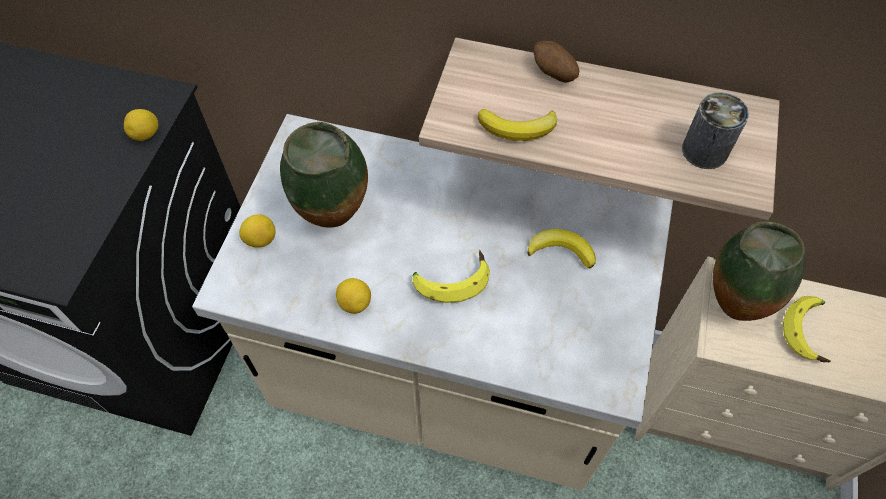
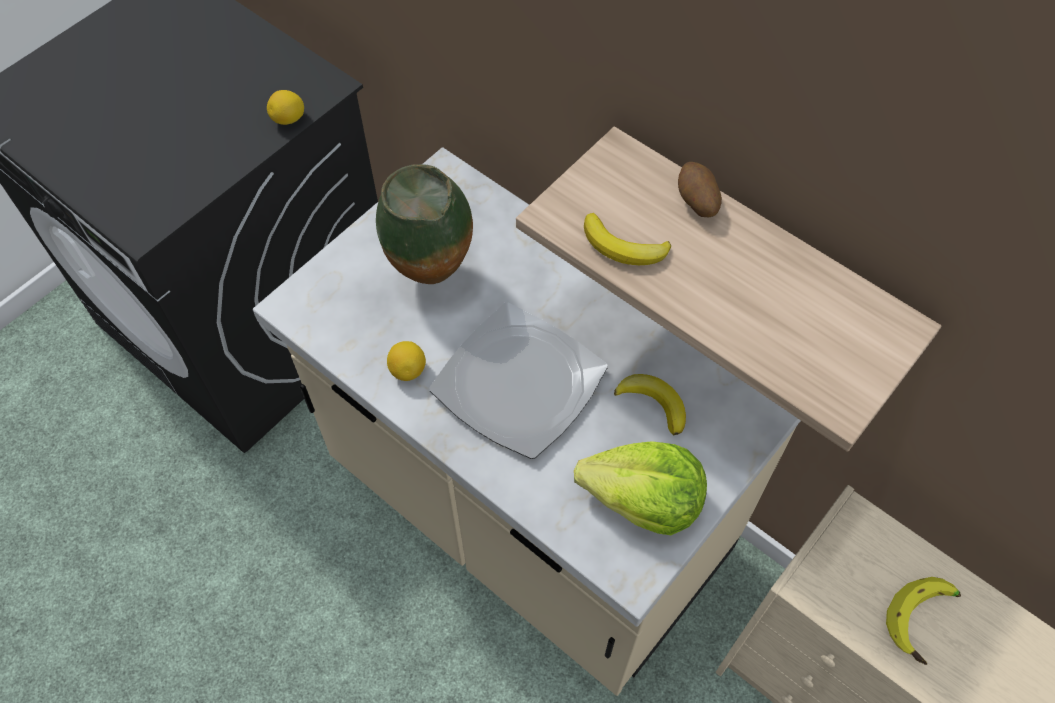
camera: 25 degrees right, 0 degrees up
lemon [239,214,276,248] -> none
banana [413,249,490,303] -> plate [429,302,608,459]
can [682,92,749,169] -> none
vase [713,221,805,321] -> none
none -> lettuce [574,441,707,535]

